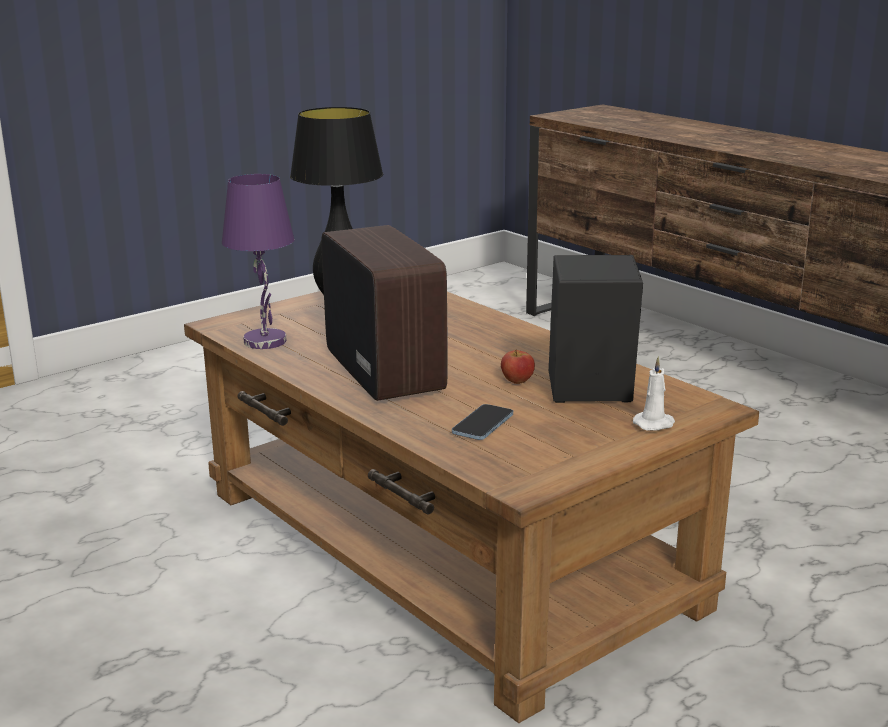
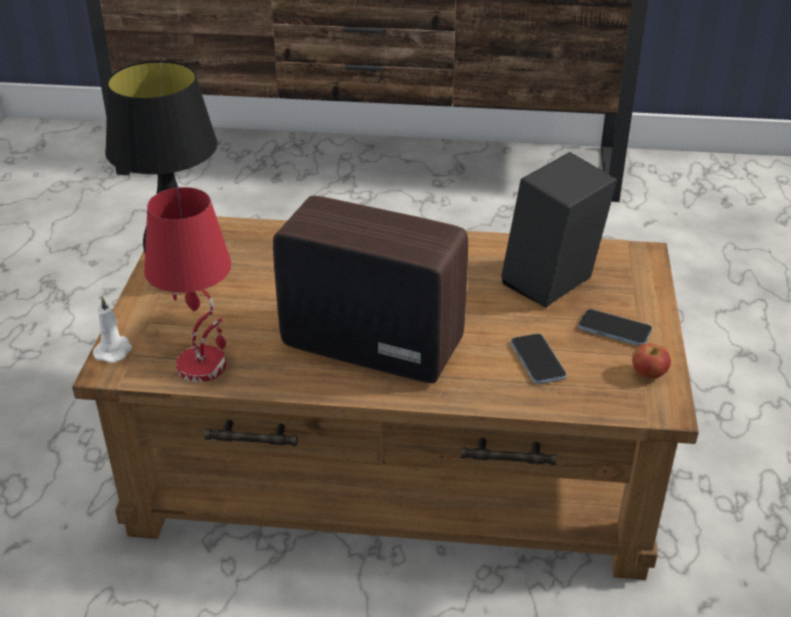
camera: 45 degrees left, 15 degrees up
purple table lamp [222,174,294,349] -> red table lamp [144,187,231,382]
apple [501,349,535,384] -> apple moved to [632,343,671,379]
white candle [633,356,675,431] -> white candle moved to [93,296,132,363]
none -> phone [579,309,652,346]

